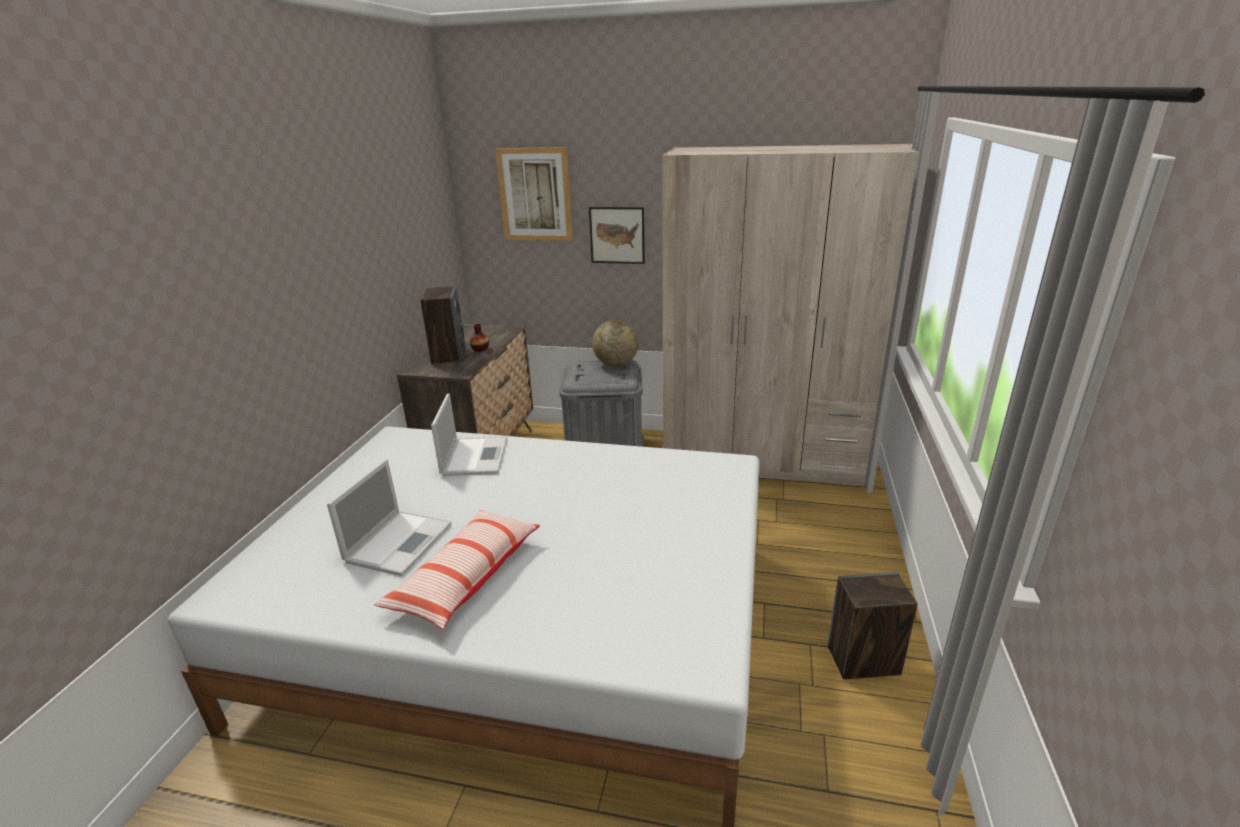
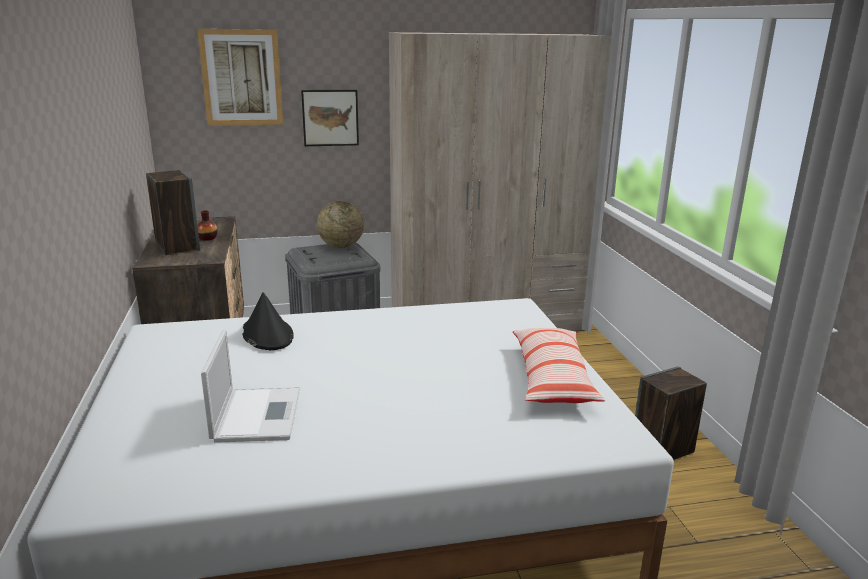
camera: 25 degrees left, 5 degrees down
pillow [374,510,540,629] -> pillow moved to [513,328,605,403]
laptop [431,394,507,476] -> black hat [242,293,294,350]

